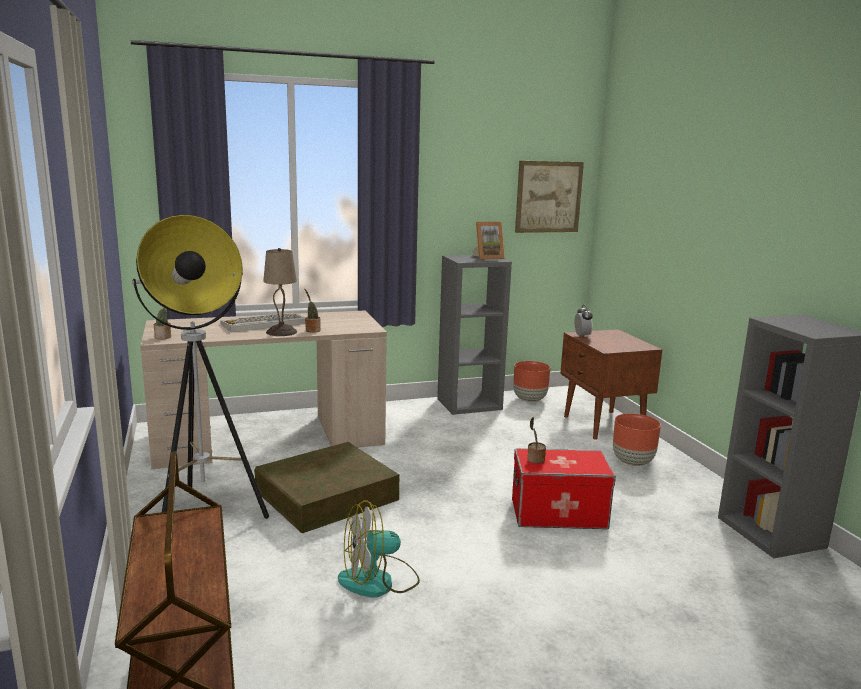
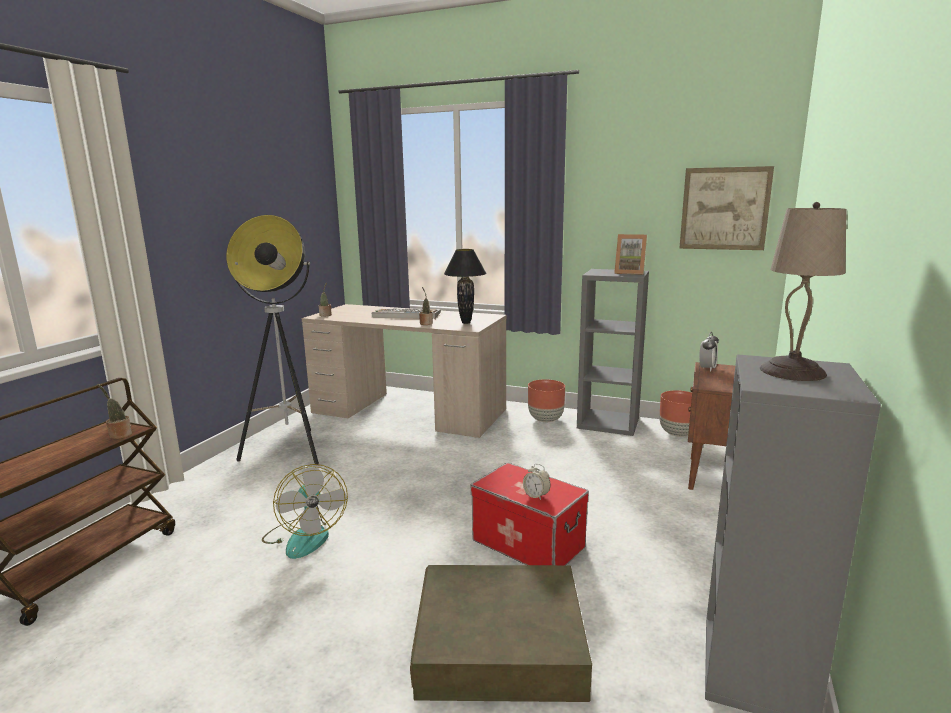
camera: 40 degrees right, 0 degrees up
brown storage box [254,442,400,533] -> brown storage box moved to [410,565,592,702]
beige table lamp [263,248,297,336] -> beige table lamp moved to [760,202,846,381]
fan [338,500,420,598] -> fan turned 135 degrees counterclockwise [262,464,348,559]
potted plant [527,417,546,464] -> potted plant moved to [97,384,132,439]
brown planter [613,414,661,466] -> brown planter moved to [528,379,565,422]
none -> black table lamp [444,249,487,324]
none -> alarm clock [523,464,551,500]

